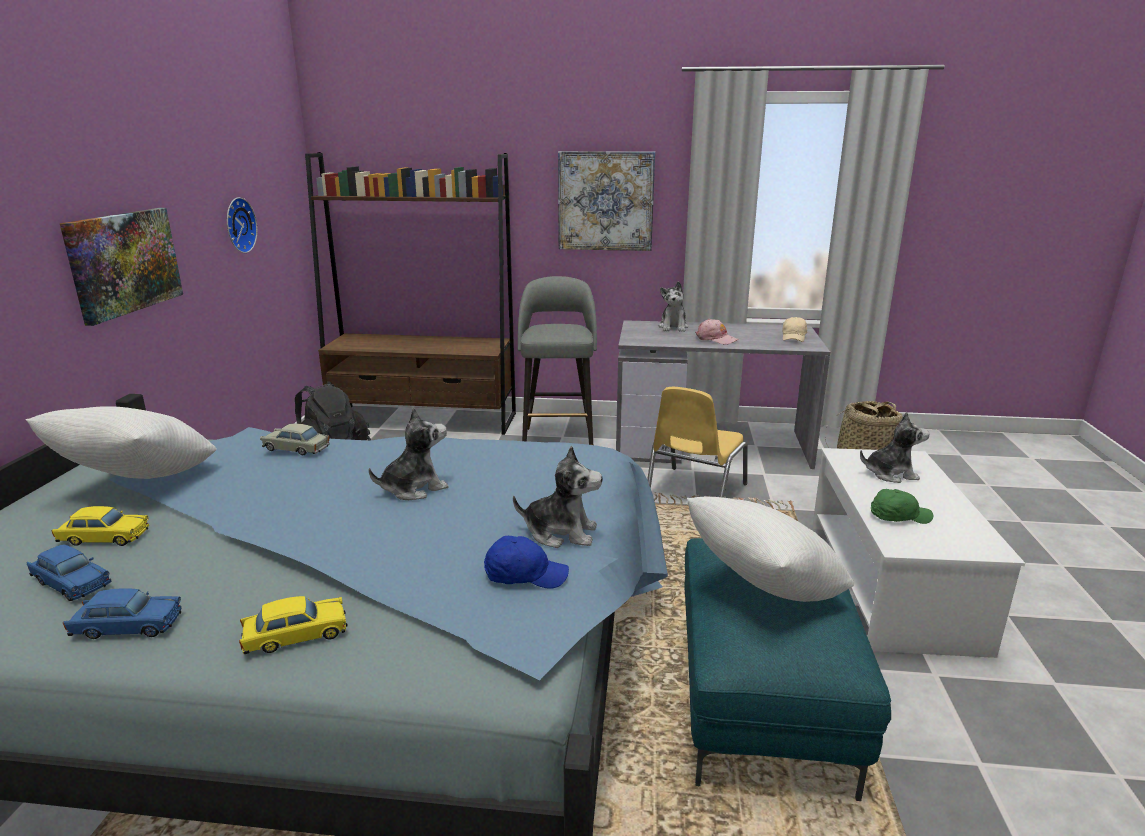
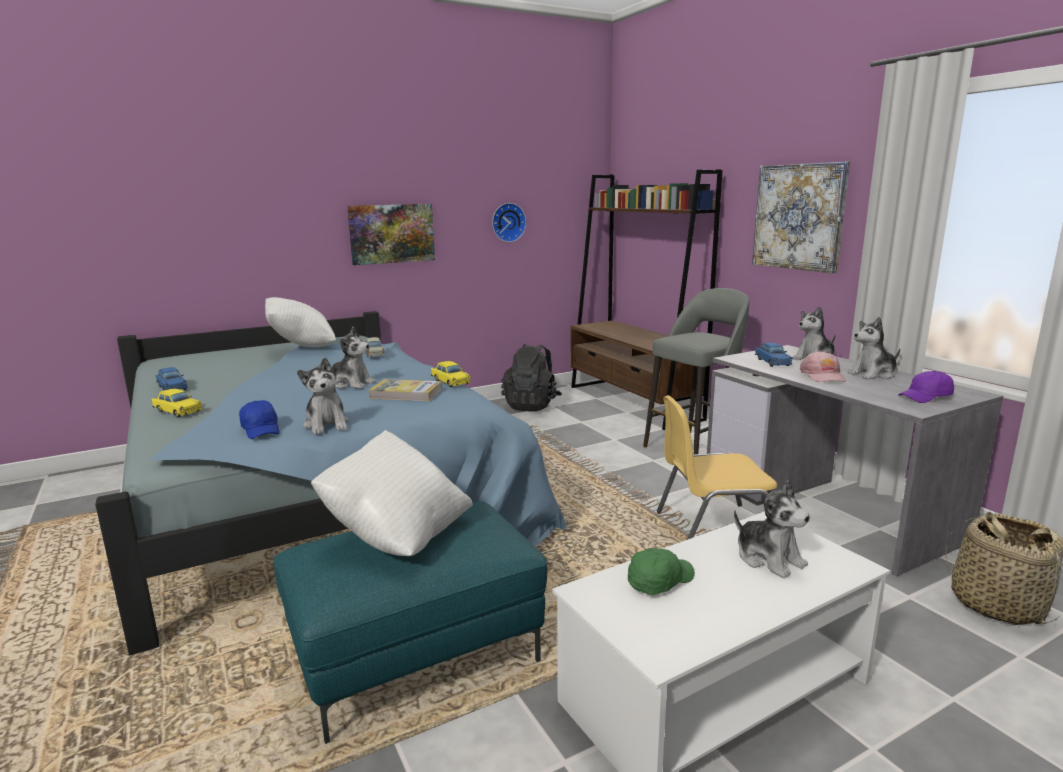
camera: 55 degrees right, 5 degrees down
blue toy car [27,545,112,601] -> blue toy car moved to [755,343,793,367]
yellow toy car [52,506,149,546] -> yellow toy car moved to [431,361,471,387]
beige cap [782,317,807,342] -> purple cap [898,371,954,403]
green cap [871,489,933,524] -> green cap turned 90 degrees counterclockwise [628,548,695,595]
none -> book [368,379,442,401]
none -> plush toy [847,317,900,379]

